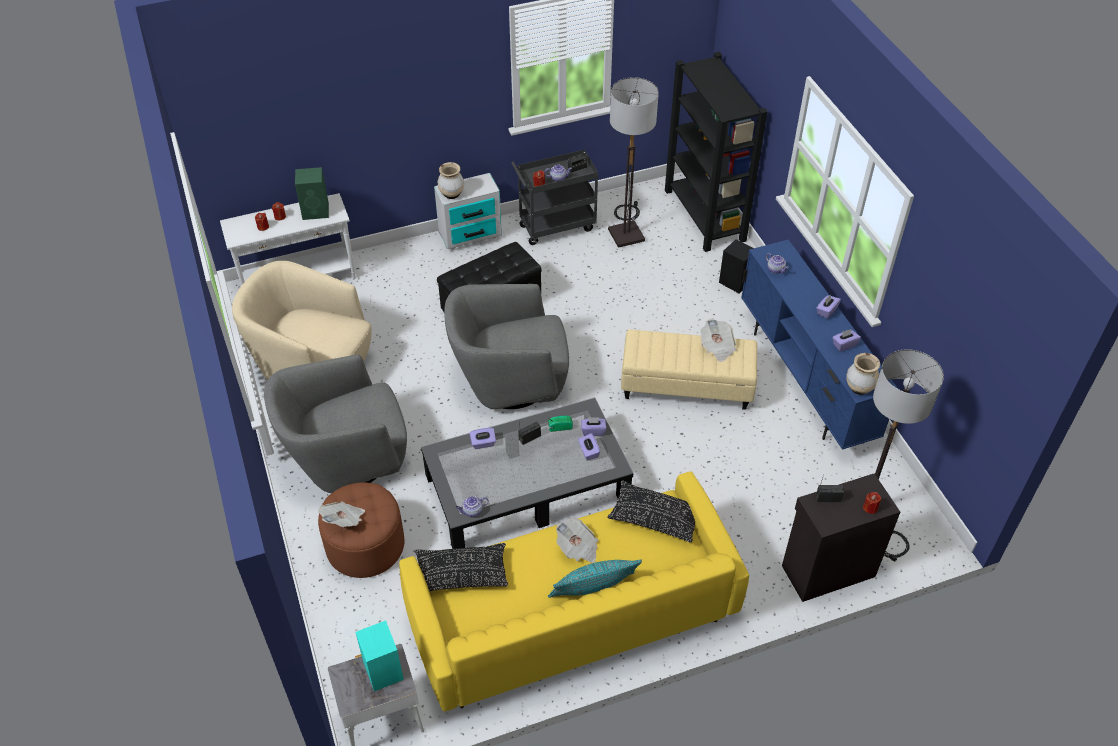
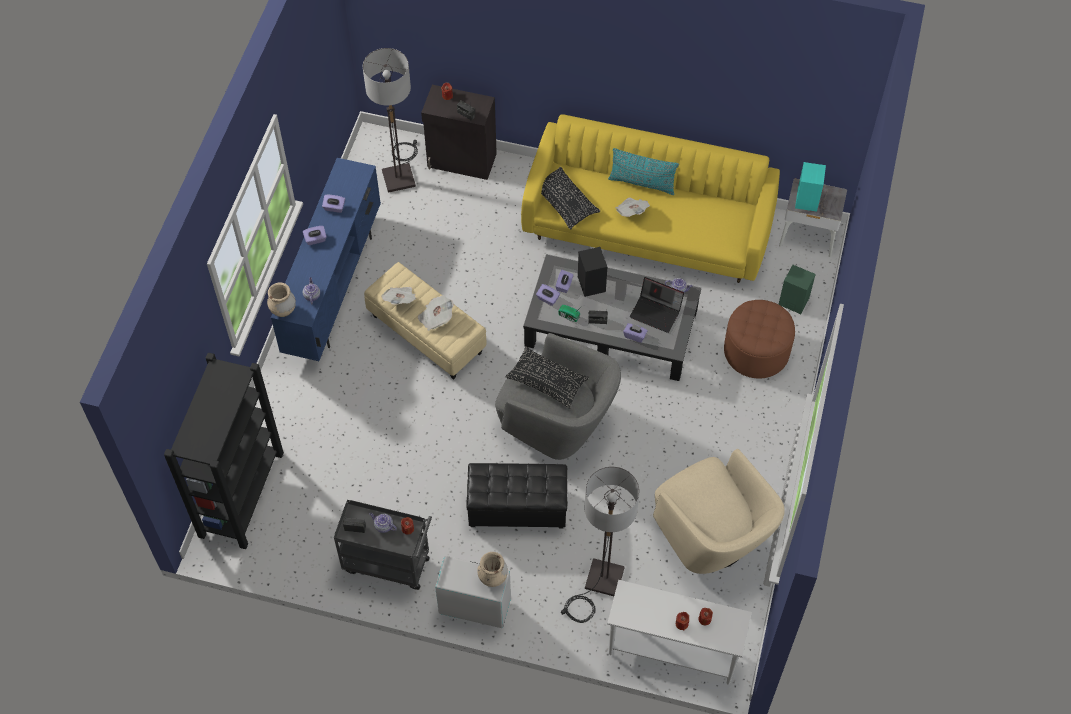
camera: 145 degrees left, 10 degrees up
grey armchair [264,355,407,493] -> none
green speaker [295,167,329,220] -> green speaker moved to [778,265,816,314]
newspaper [318,501,365,527] -> newspaper moved to [418,295,454,331]
black pillow [415,543,508,591] -> black pillow moved to [505,347,589,409]
floor lamp [608,77,659,248] -> floor lamp moved to [561,466,640,623]
black speaker [719,239,754,293] -> black speaker moved to [578,247,607,297]
beige vase [847,353,880,395] -> beige vase moved to [267,282,296,317]
none -> laptop [630,277,684,333]

